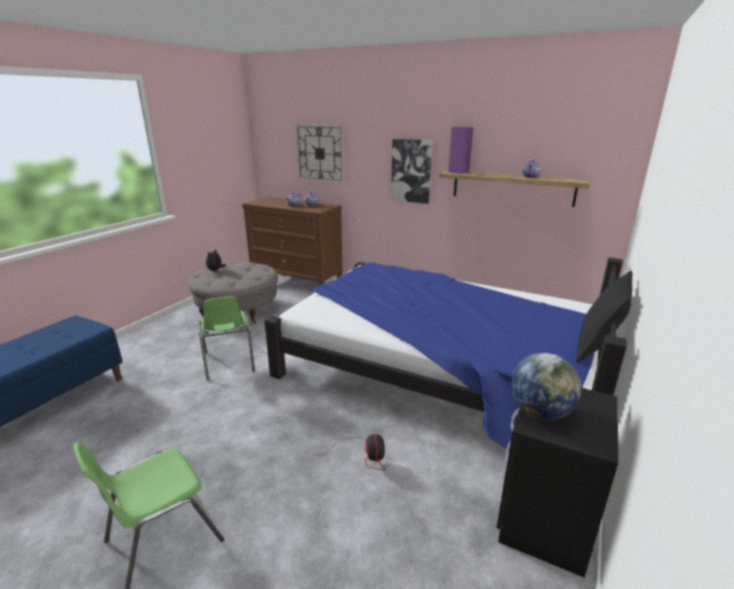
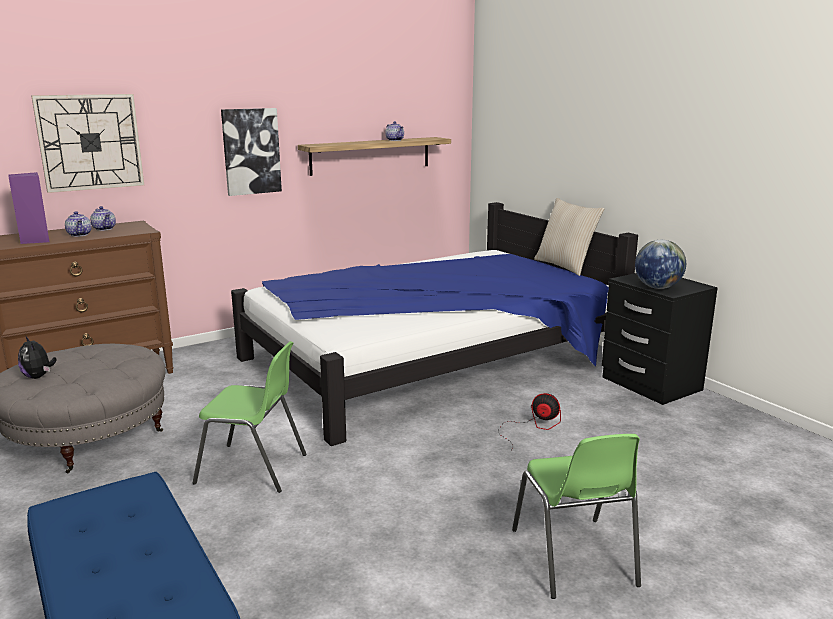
camera: 60 degrees left, 5 degrees down
purple speaker [449,127,473,174] -> purple speaker moved to [8,172,50,244]
black pillow [576,271,633,363] -> beige pillow [534,198,604,276]

